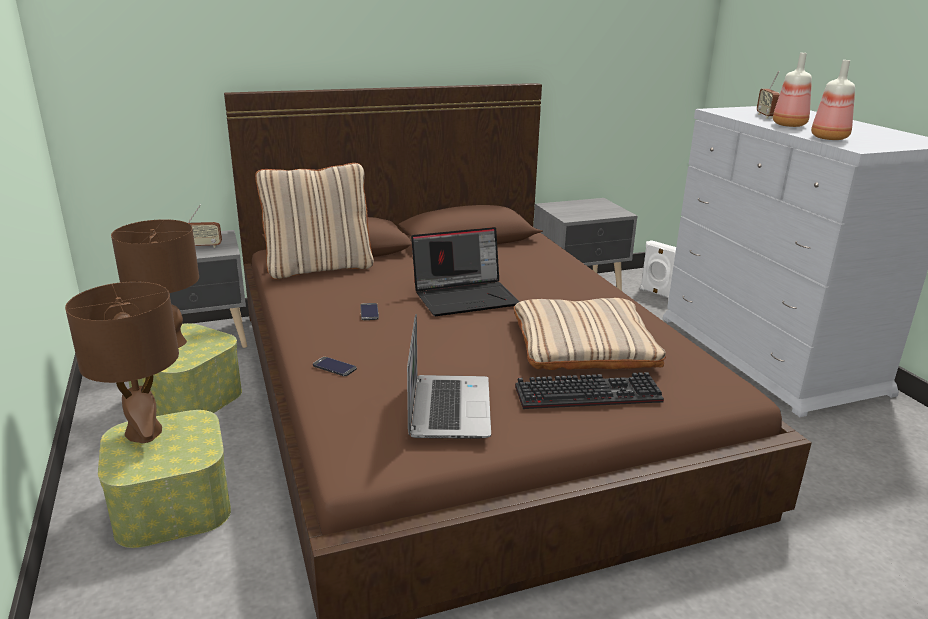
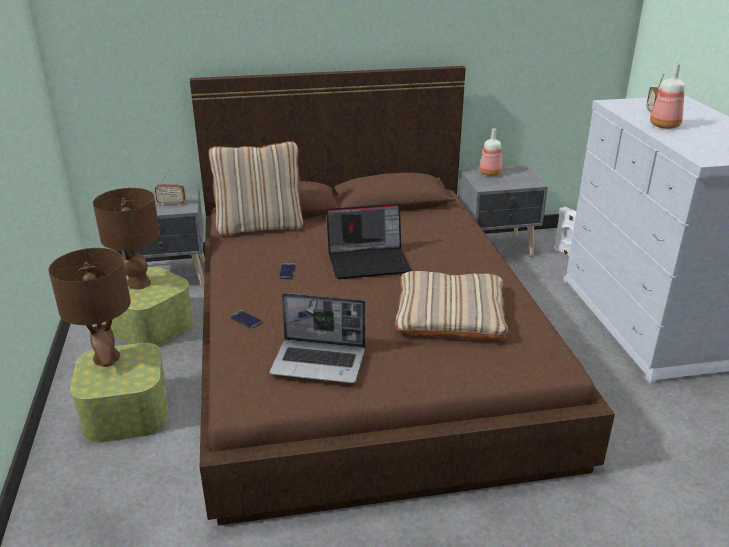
camera: 10 degrees right, 5 degrees up
laptop [407,314,491,439] -> laptop turned 90 degrees clockwise [269,293,366,383]
keyboard [515,372,664,409] -> none
bottle [811,60,855,140] -> bottle moved to [479,128,502,176]

